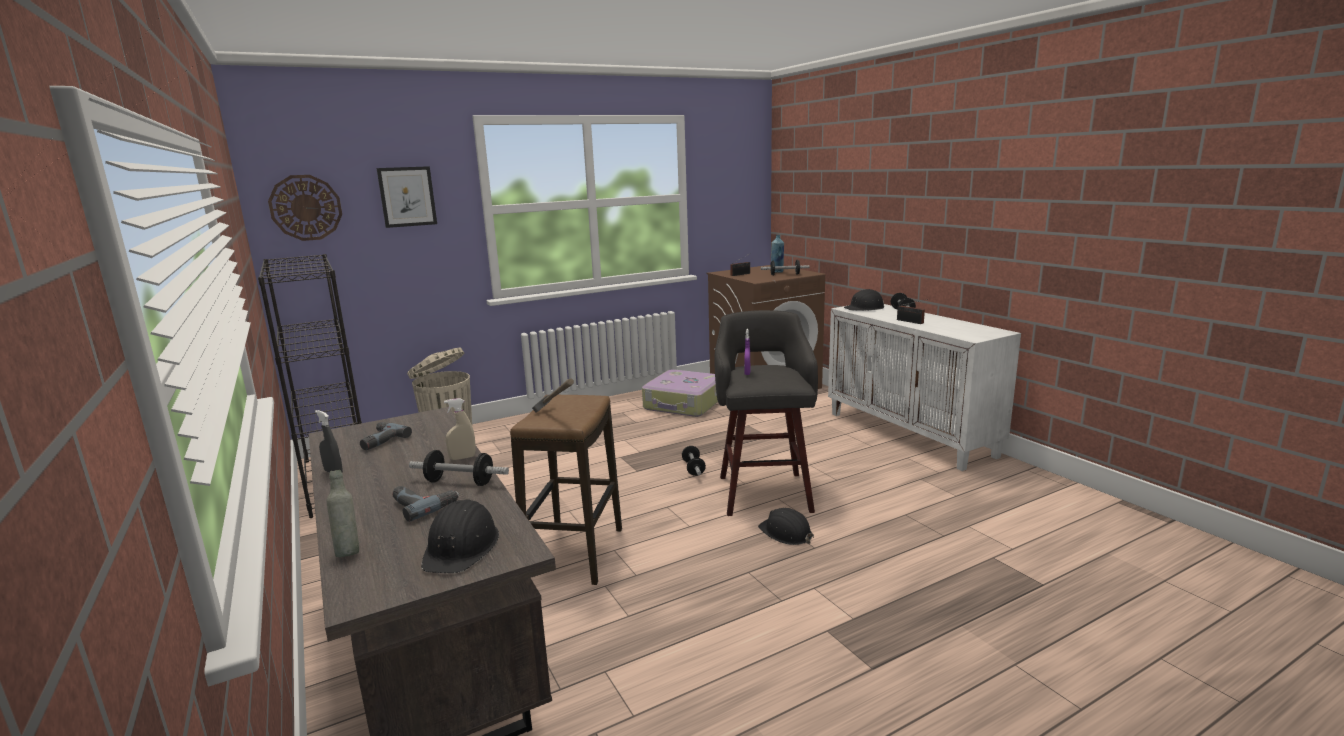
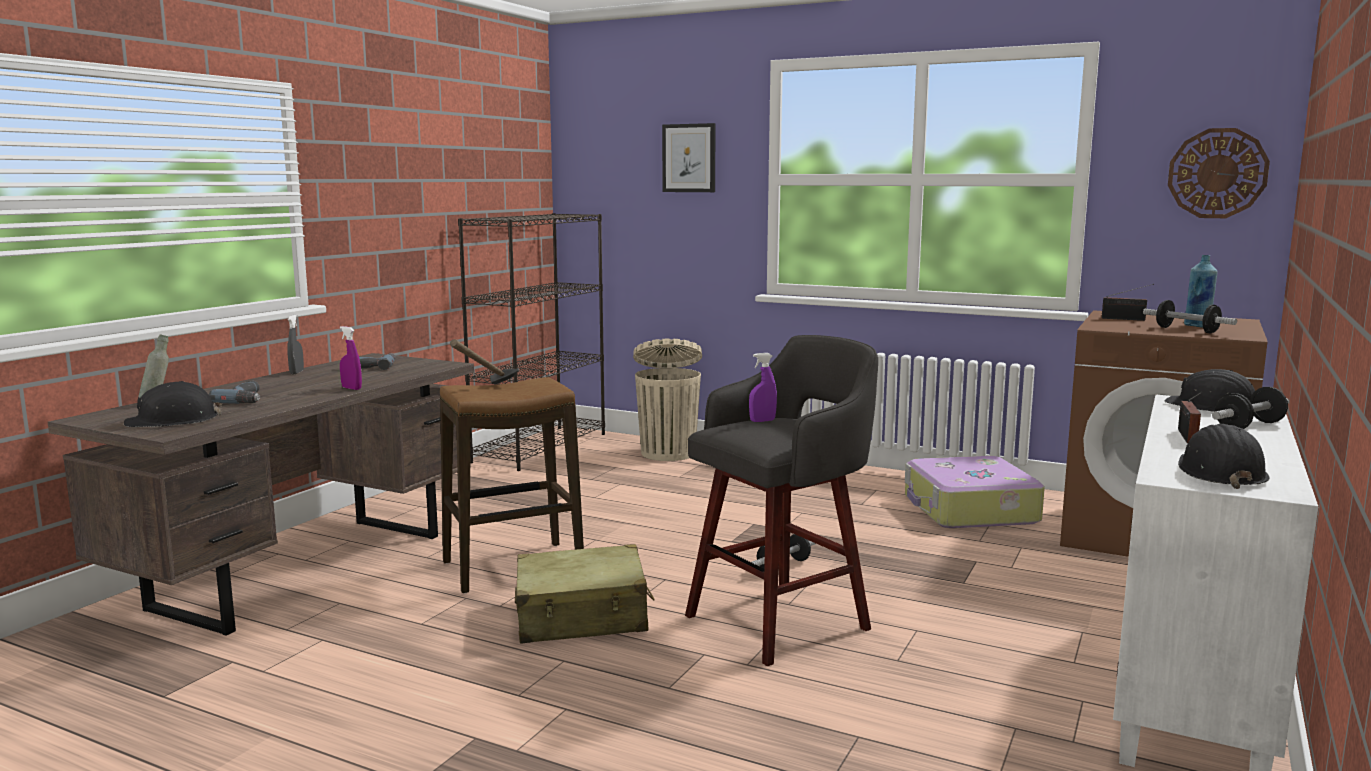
camera: 55 degrees right, 5 degrees down
wall clock [268,175,342,241] -> wall clock moved to [1168,128,1270,218]
dumbbell [409,450,509,486] -> none
beige spray bottle [444,398,476,460] -> purple spray bottle [340,326,362,390]
black hard hat [758,508,814,545] -> black hard hat moved to [1178,424,1269,489]
none -> beige suitcase [515,544,655,643]

